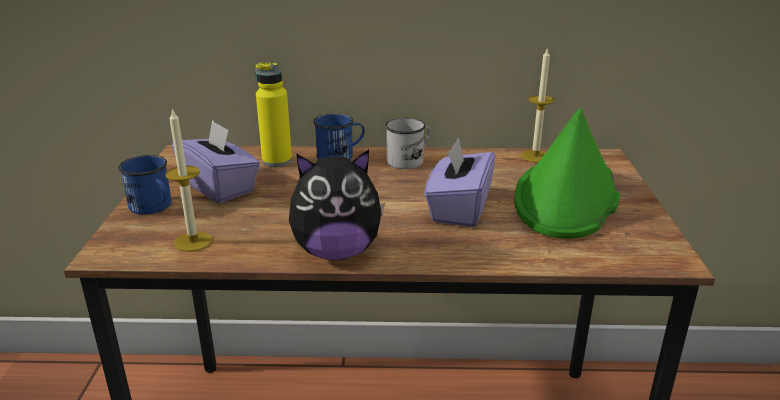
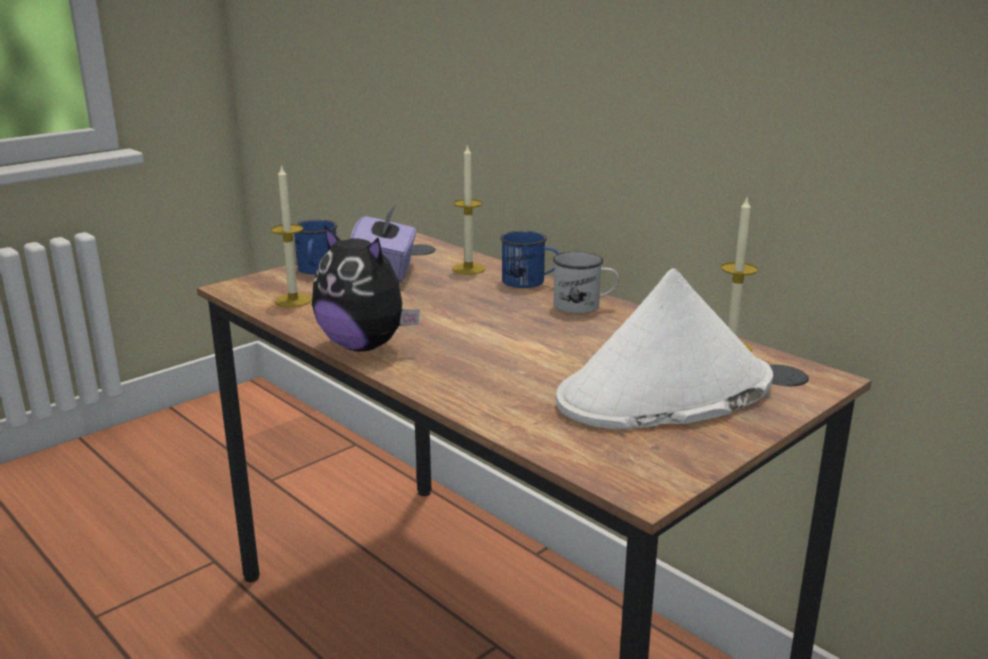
camera: 45 degrees right, 5 degrees down
yellow bottle [255,62,292,167] -> candle [452,144,485,275]
purple tissue box [424,137,495,227] -> none
green hat [514,108,620,239] -> white hat [556,268,773,429]

